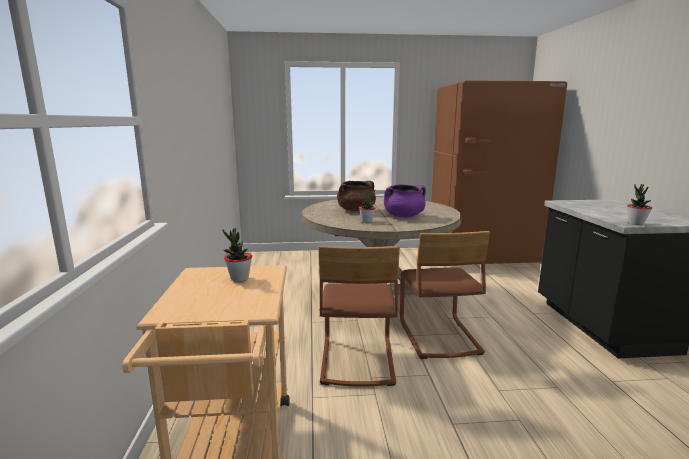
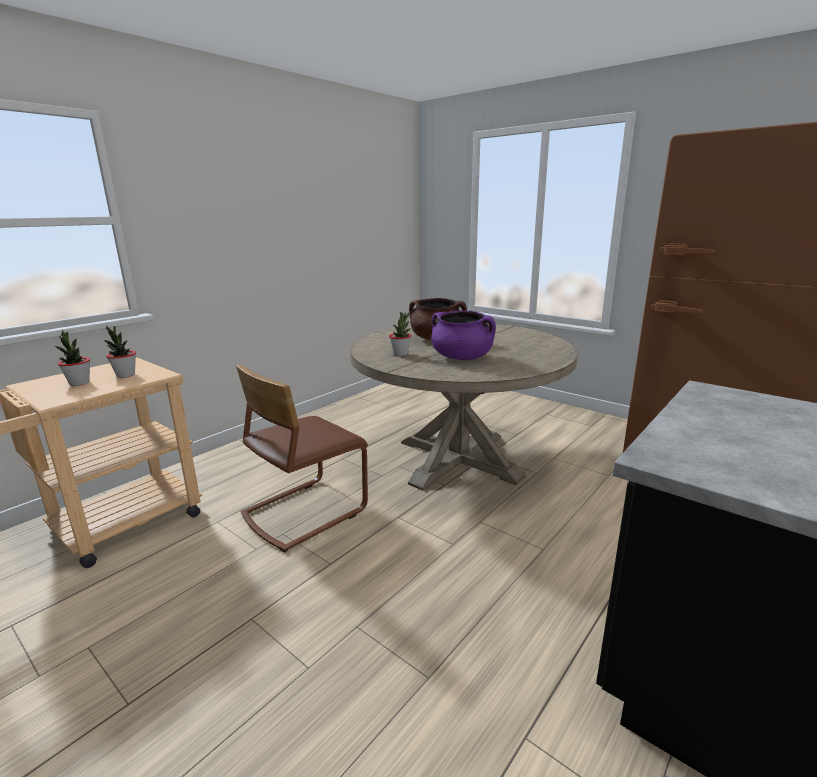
camera: 45 degrees right, 5 degrees up
brown chair [400,231,490,359] -> none
potted plant [627,184,652,225] -> potted plant moved to [55,330,90,386]

